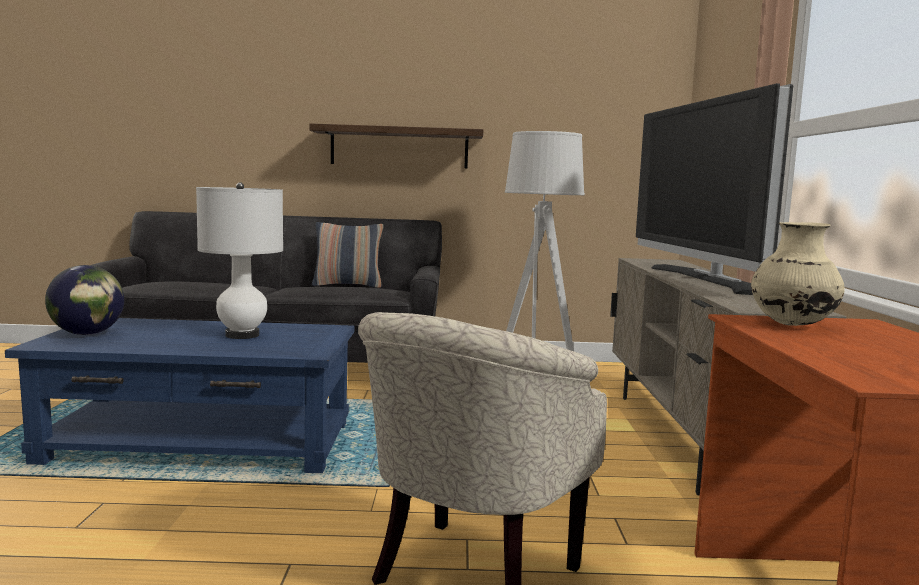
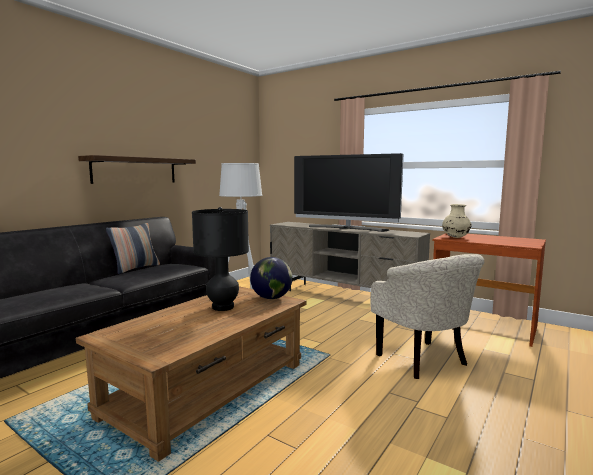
camera: 55 degrees left, 0 degrees up
blue coffee table [5,318,355,473] -> brown coffee table [76,286,306,462]
globe [45,265,124,335] -> globe moved to [250,257,292,299]
white table lamp [196,182,283,339] -> black table lamp [192,207,249,311]

